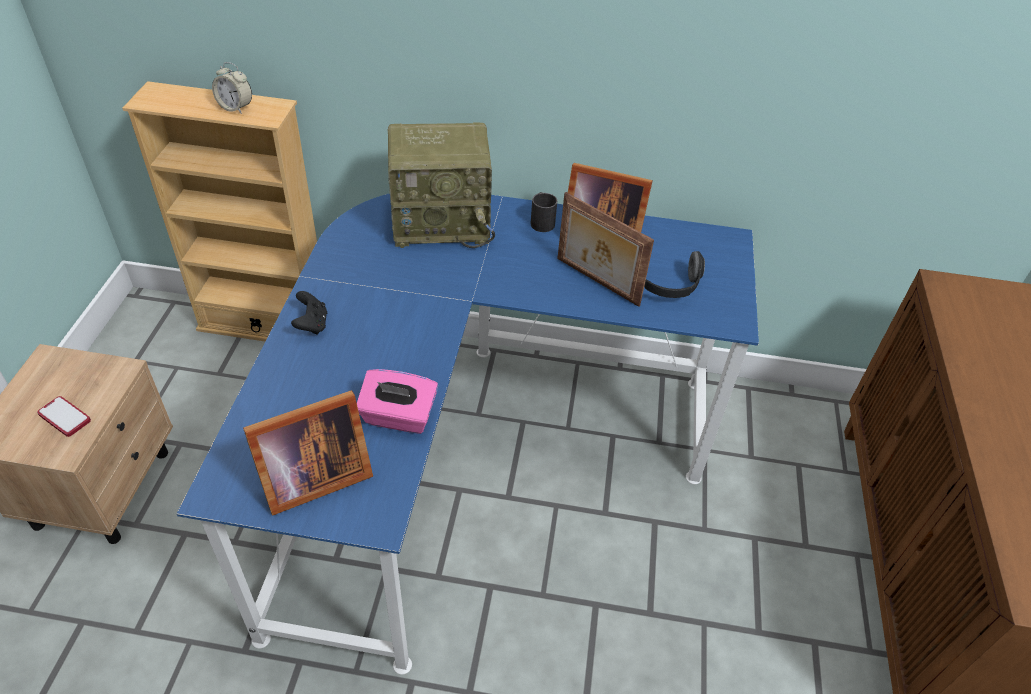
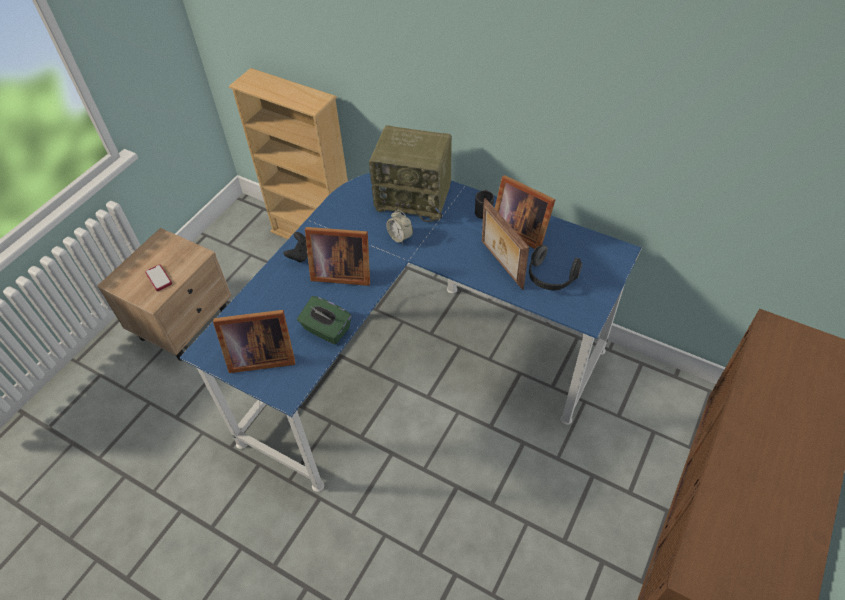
camera: 25 degrees right, 5 degrees up
alarm clock [212,62,252,114] -> alarm clock moved to [386,210,413,244]
pink tissue box [357,369,438,434] -> green tissue box [297,296,352,344]
none -> picture frame [305,227,370,286]

